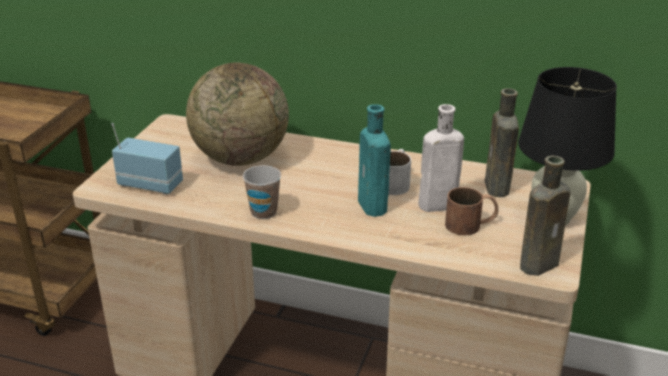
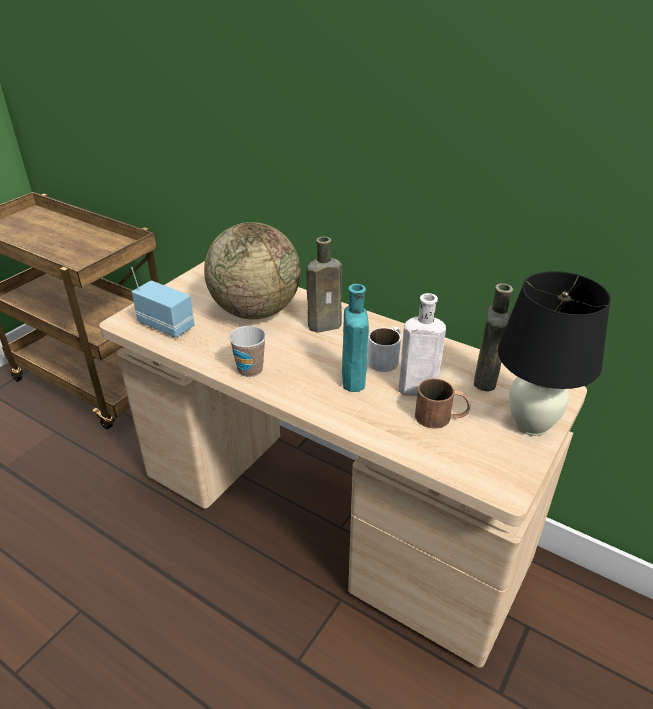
camera: 15 degrees right, 5 degrees up
brown bottle [520,156,570,276] -> brown bottle moved to [306,237,342,333]

